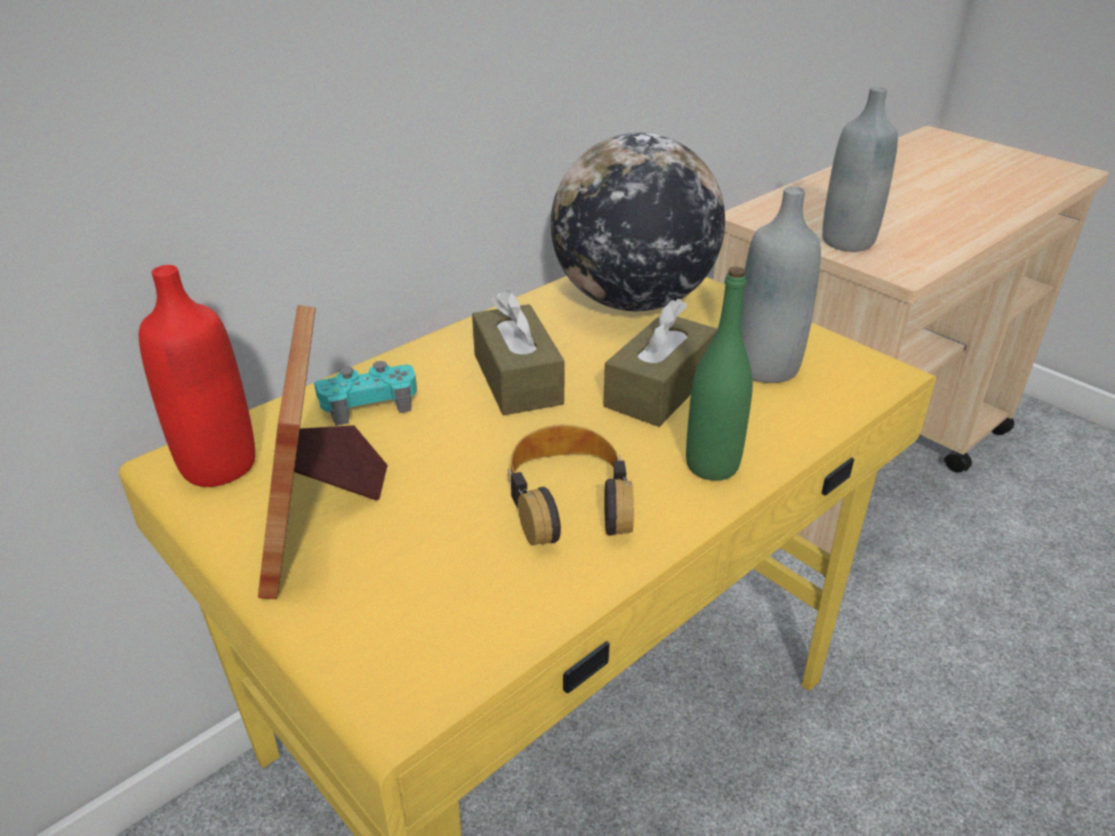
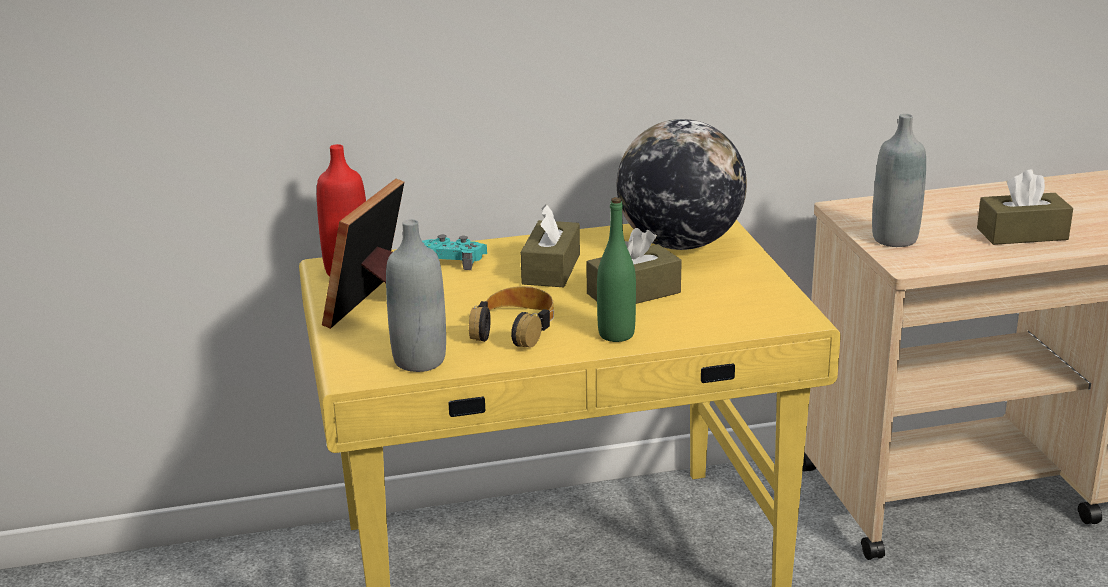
camera: 30 degrees right, 10 degrees down
grey bottle [741,186,821,383] -> grey bottle moved to [386,219,446,372]
none -> brown tissue box [977,170,1073,245]

